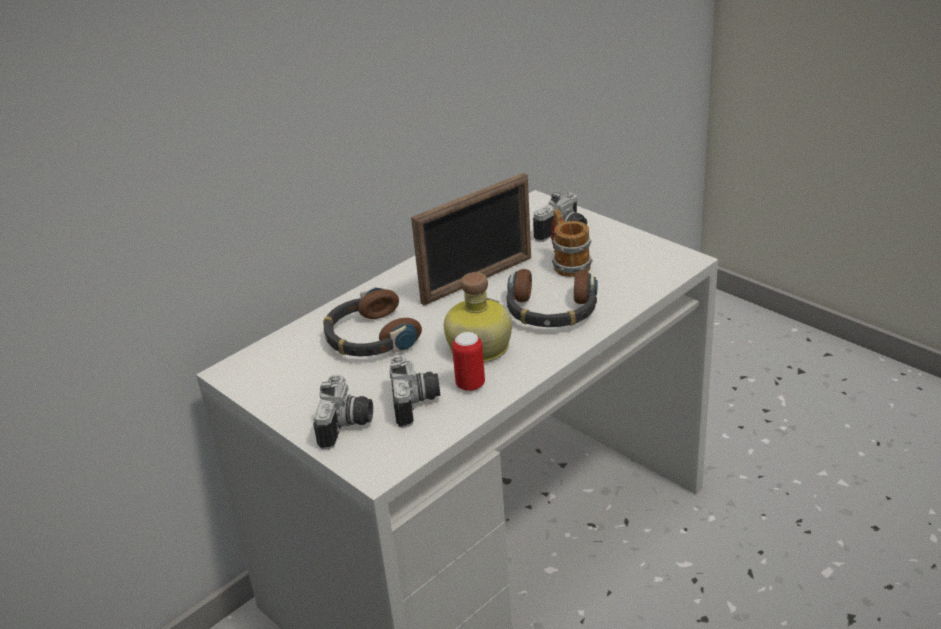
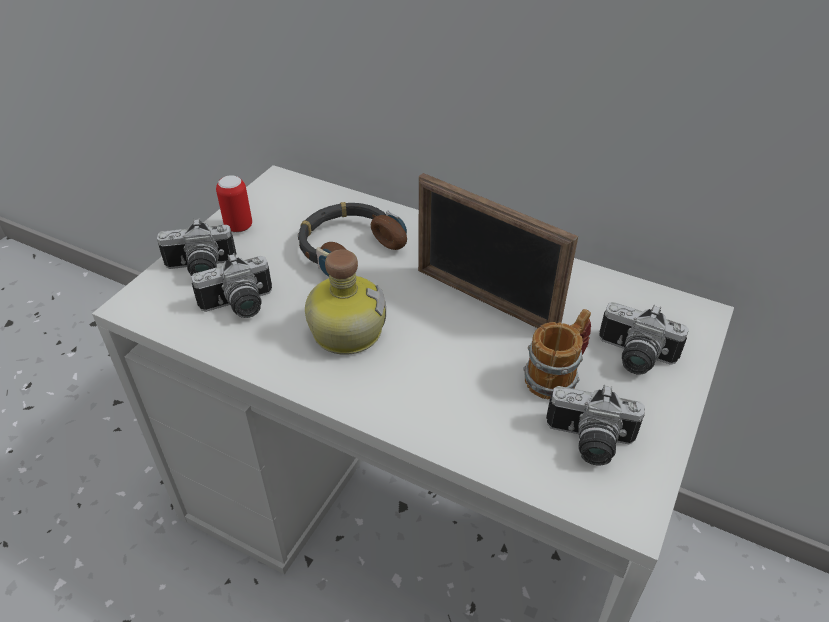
camera: 70 degrees right, 10 degrees up
can [452,332,485,391] -> can moved to [216,175,252,233]
headphones [507,269,598,327] -> none
none -> camera [546,385,645,466]

